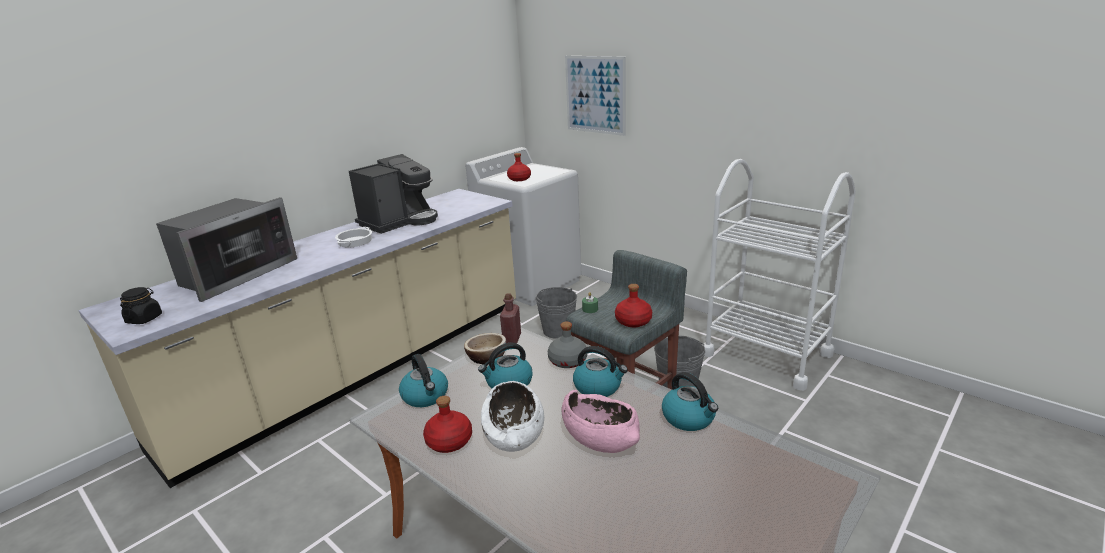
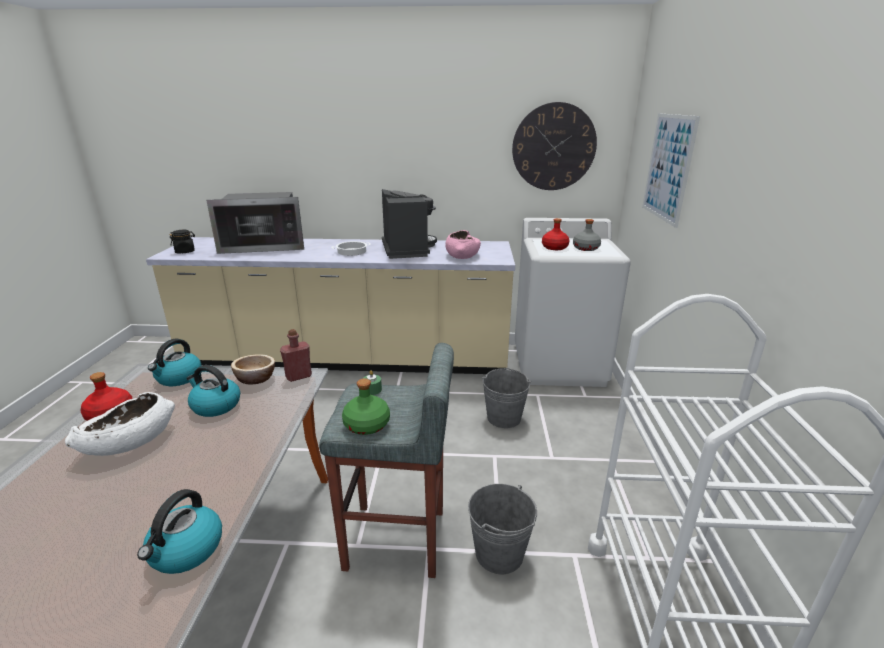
camera: 50 degrees right, 0 degrees up
coffee machine [349,154,438,234] -> coffee machine turned 105 degrees counterclockwise [382,189,437,259]
grey bottle [548,321,587,368] -> grey bottle moved to [573,219,601,251]
pink bowl [561,390,640,453] -> pink bowl moved to [445,230,481,259]
kettle [573,346,628,397] -> none
red bottle [615,284,652,327] -> green bottle [342,379,390,435]
none -> wall clock [512,102,597,190]

